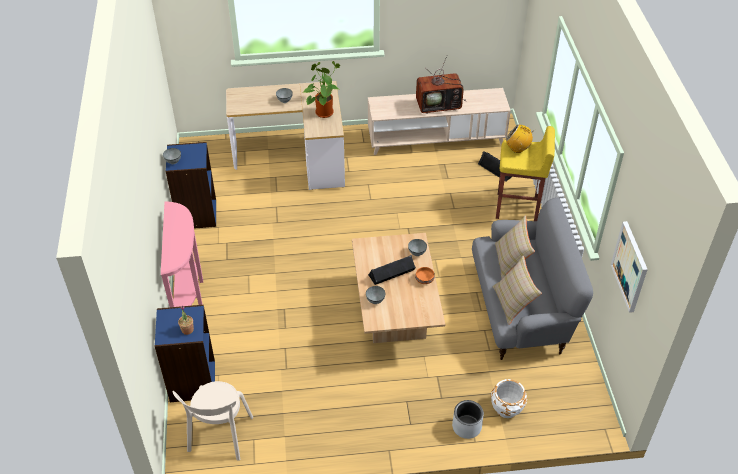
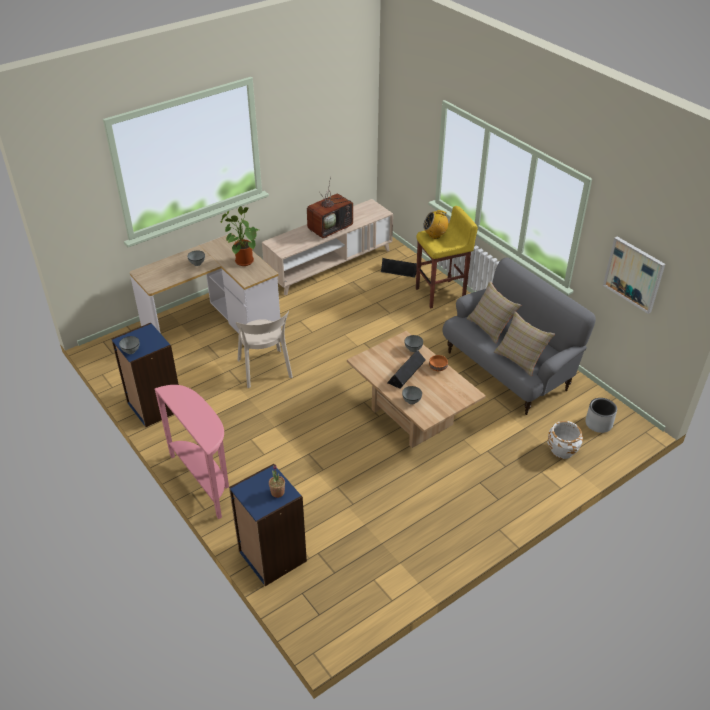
camera: 30 degrees left, 5 degrees down
beige chair [172,381,253,461] -> beige chair moved to [236,311,293,388]
grey planter [452,400,484,439] -> grey planter moved to [585,398,617,433]

